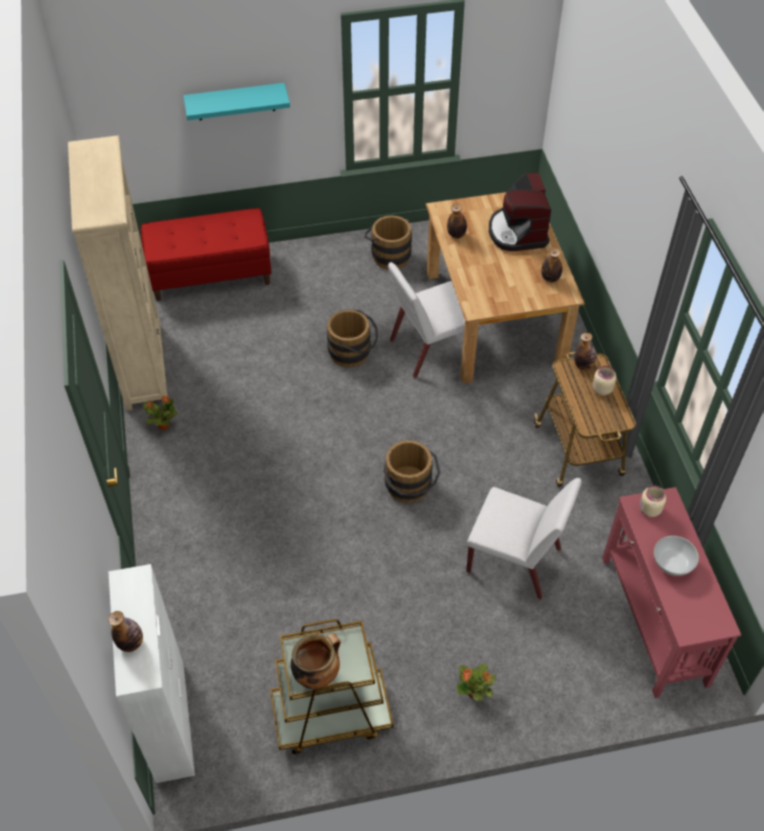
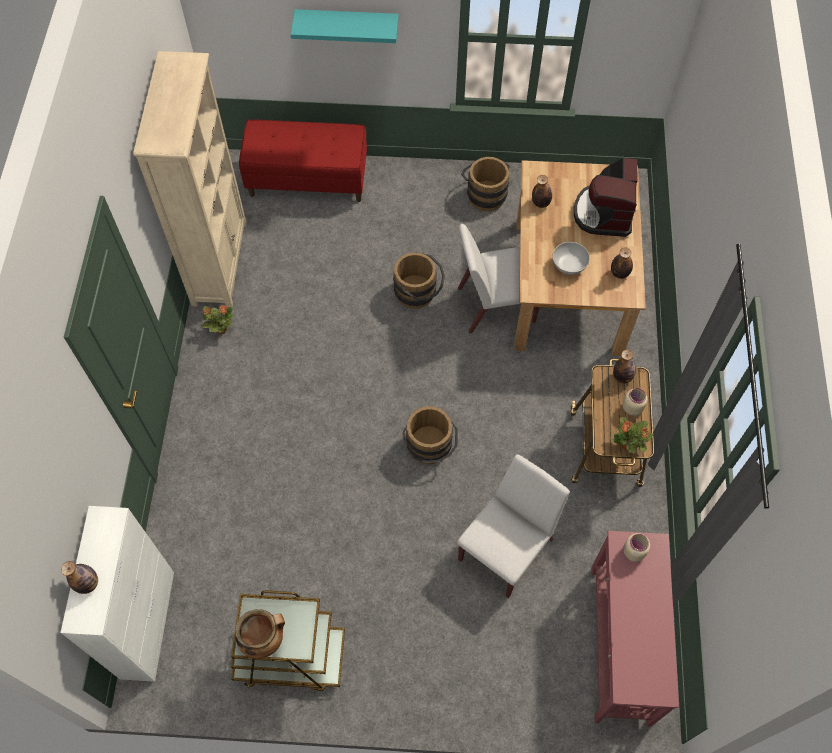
camera: 15 degrees right, 10 degrees up
potted plant [456,664,496,701] -> potted plant moved to [613,417,653,454]
white chair [466,478,582,599] -> white chair turned 90 degrees counterclockwise [457,454,570,598]
white bowl [654,536,699,576] -> white bowl moved to [553,242,590,275]

